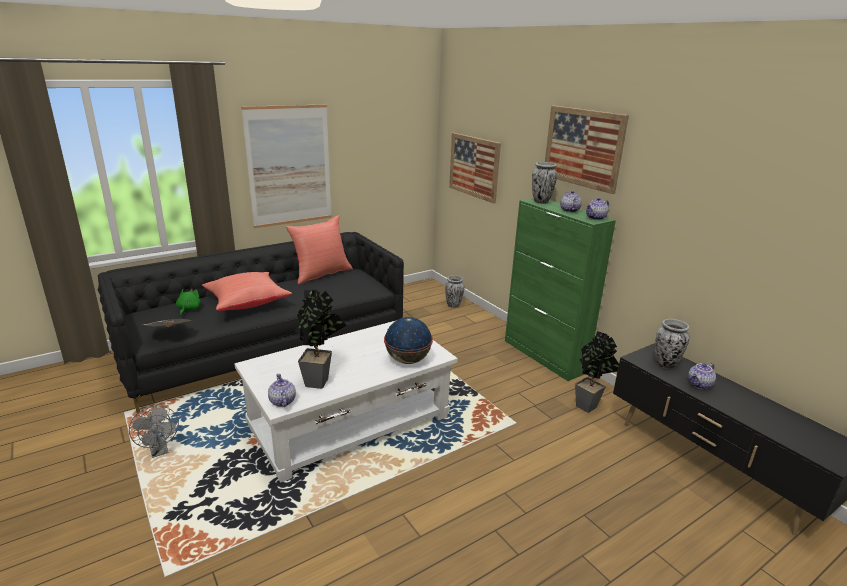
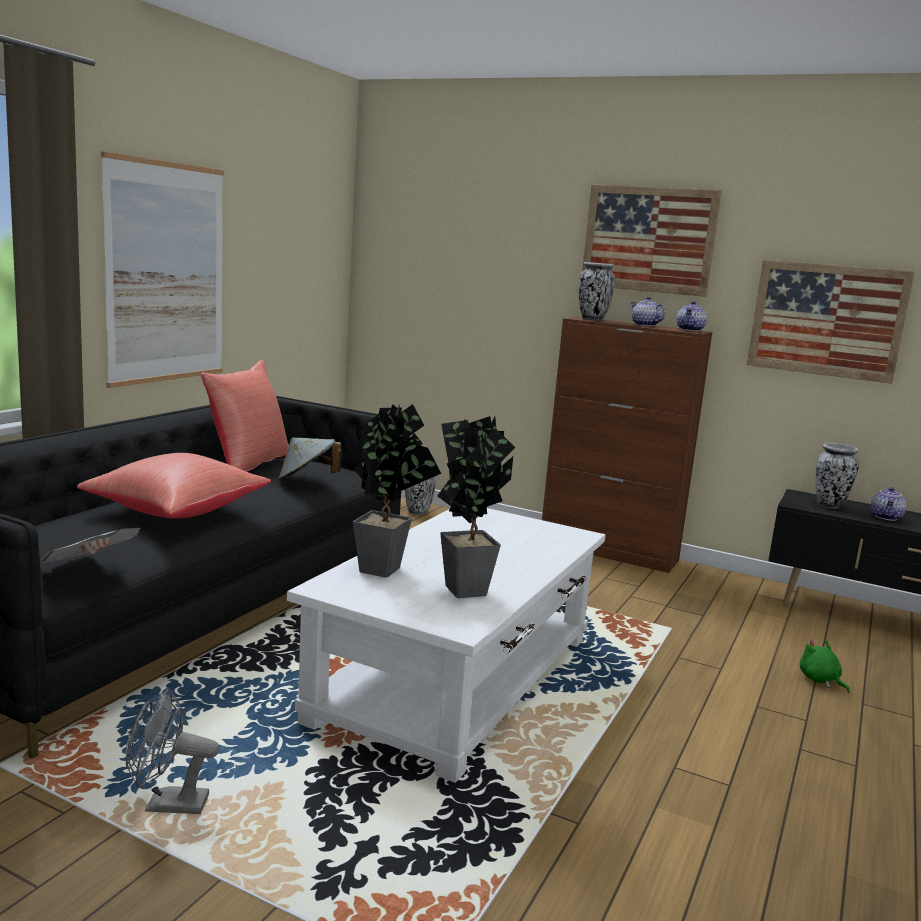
camera: 30 degrees left, 10 degrees down
grey fan [129,406,179,458] -> grey fan turned 150 degrees clockwise [126,688,219,814]
green plush toy [176,288,201,316] -> green plush toy moved to [800,640,850,693]
teapot [268,374,296,407] -> none
globe [384,317,433,364] -> none
picture [449,133,501,203] -> picture moved to [747,260,915,384]
green cabinet [505,198,616,381] -> brown cabinet [542,317,712,573]
potted plant [575,331,619,413] -> potted plant moved to [353,404,441,578]
none -> grey hat [278,438,341,481]

